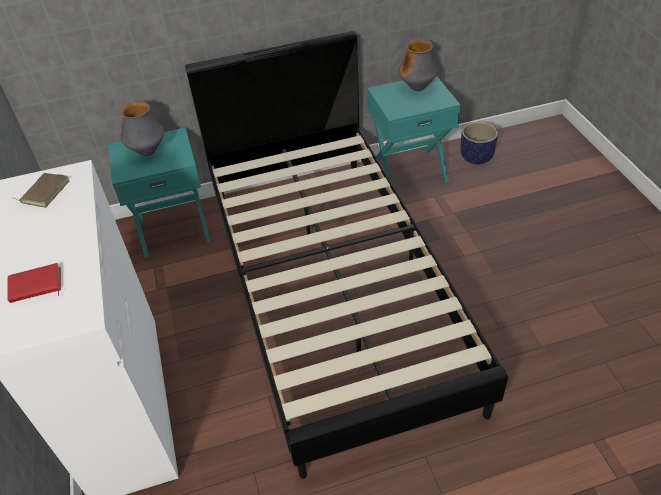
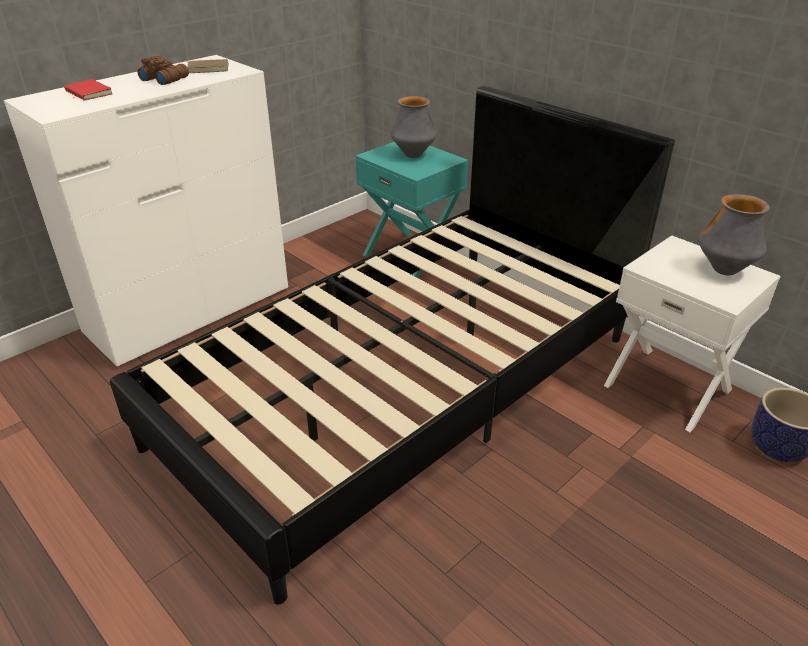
camera: 60 degrees right, 10 degrees down
turquoise nightstand [367,76,461,183] -> white nightstand [604,235,781,432]
none -> brown binoculars [137,56,189,85]

